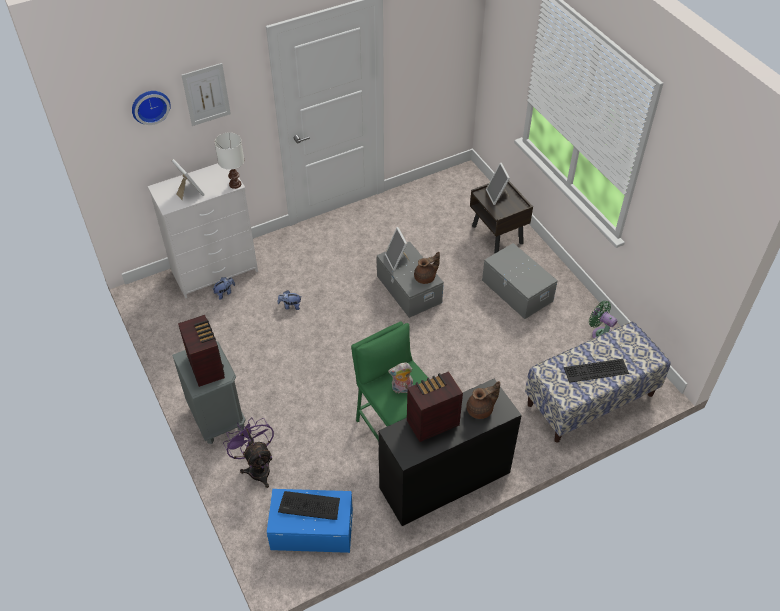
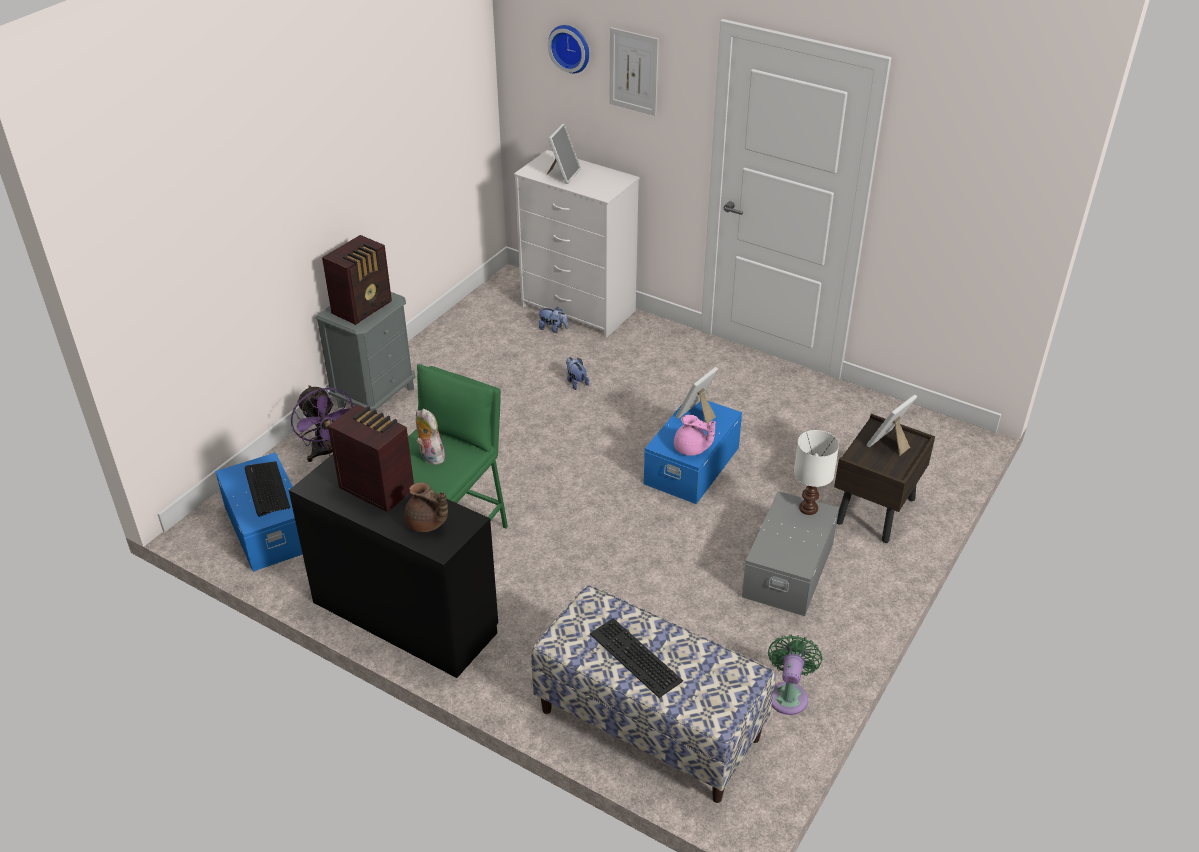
camera: 60 degrees right, 10 degrees down
white table lamp [214,132,244,189] -> white table lamp moved to [794,430,839,515]
purple fan [223,417,274,488] -> purple fan turned 120 degrees clockwise [291,385,354,462]
grey storage box [377,241,444,318] -> blue storage box [644,401,742,504]
brown teapot [414,252,440,284] -> pink teapot [674,415,715,456]

